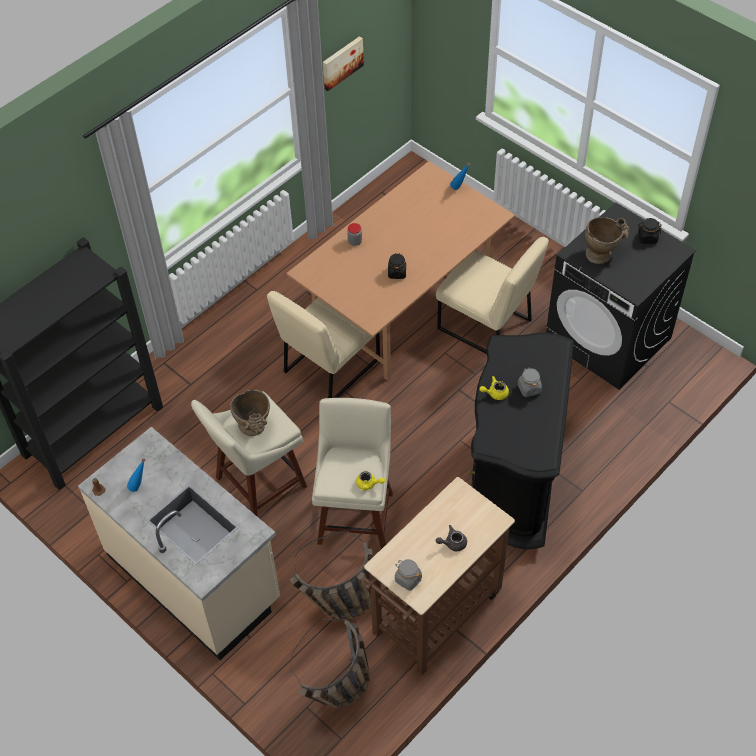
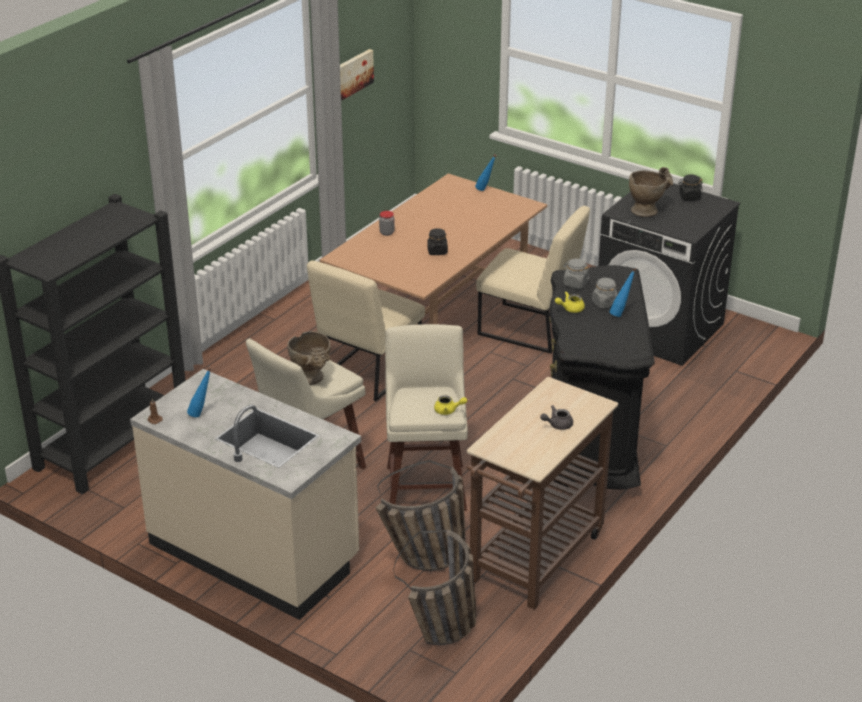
camera: 10 degrees left, 20 degrees down
grey jar [395,559,422,591] -> grey jar moved to [563,259,590,289]
none -> blue bottle [609,267,636,317]

